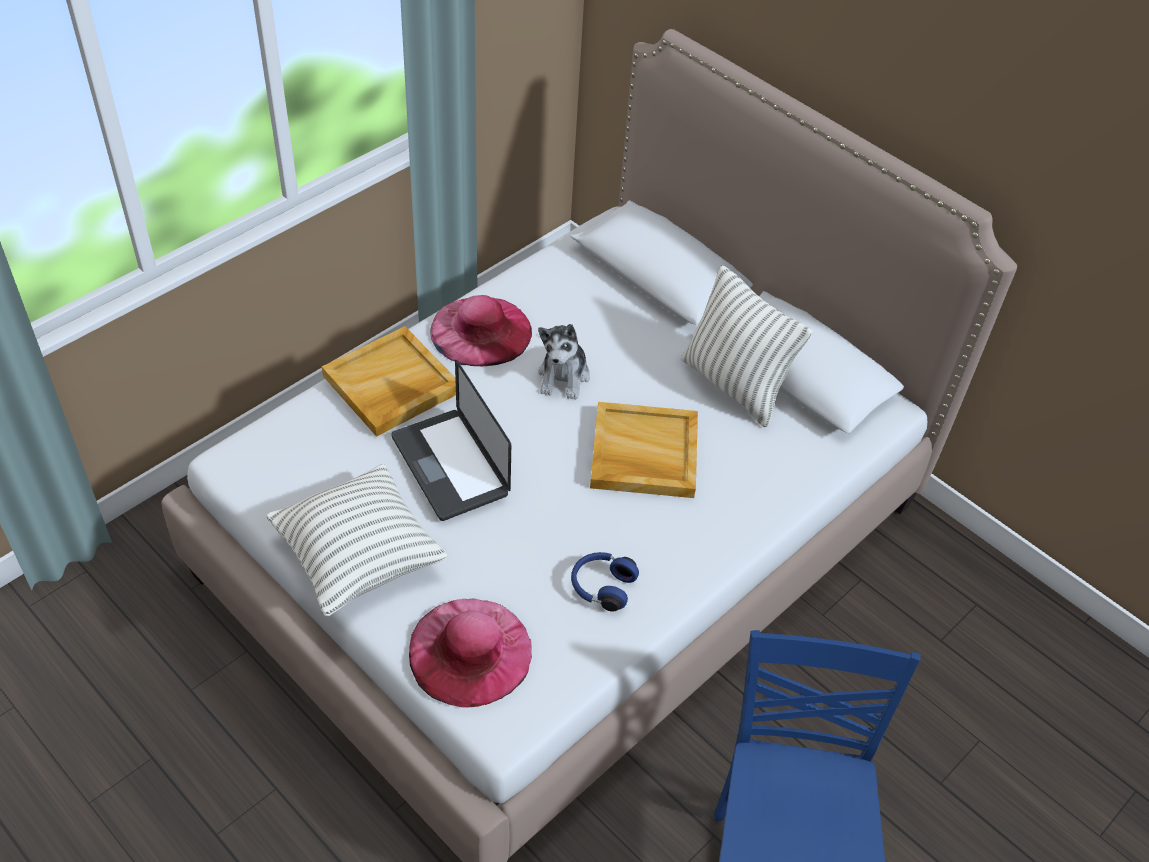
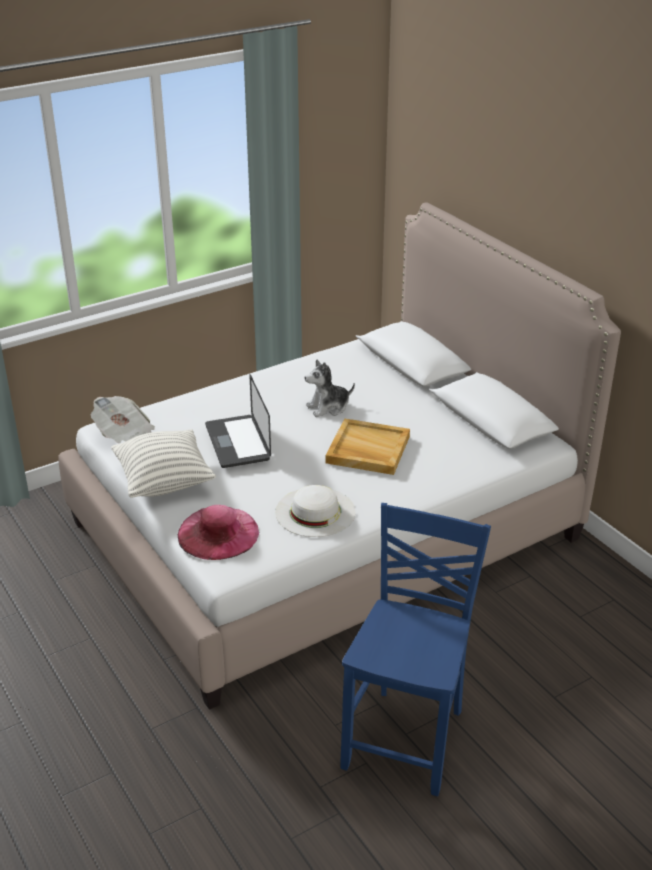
camera: 15 degrees right, 15 degrees down
beige tray [322,326,456,437] -> none
pink hat [430,295,532,366] -> none
plush toy [538,324,590,400] -> plush toy turned 45 degrees clockwise [305,359,355,417]
blue headphones [571,552,639,612] -> white hat [275,485,355,537]
pillow [681,265,812,427] -> none
none -> newspaper [91,396,155,443]

